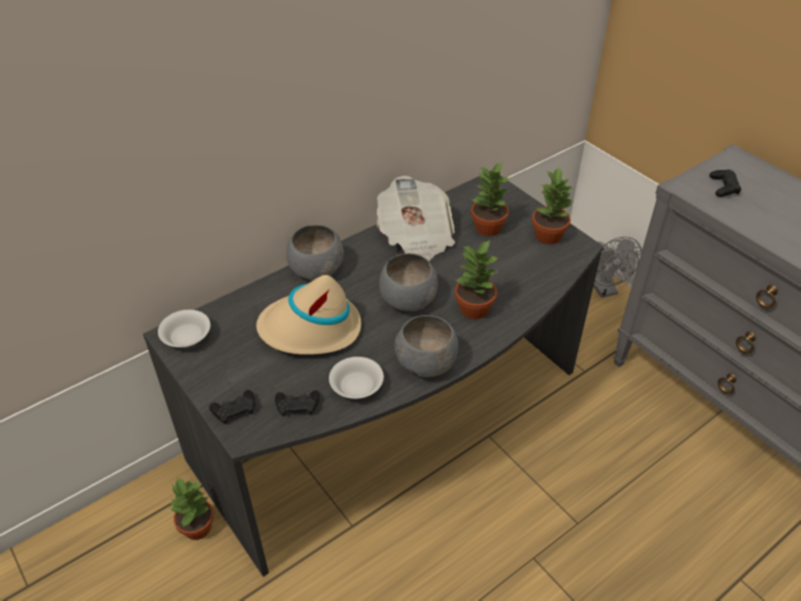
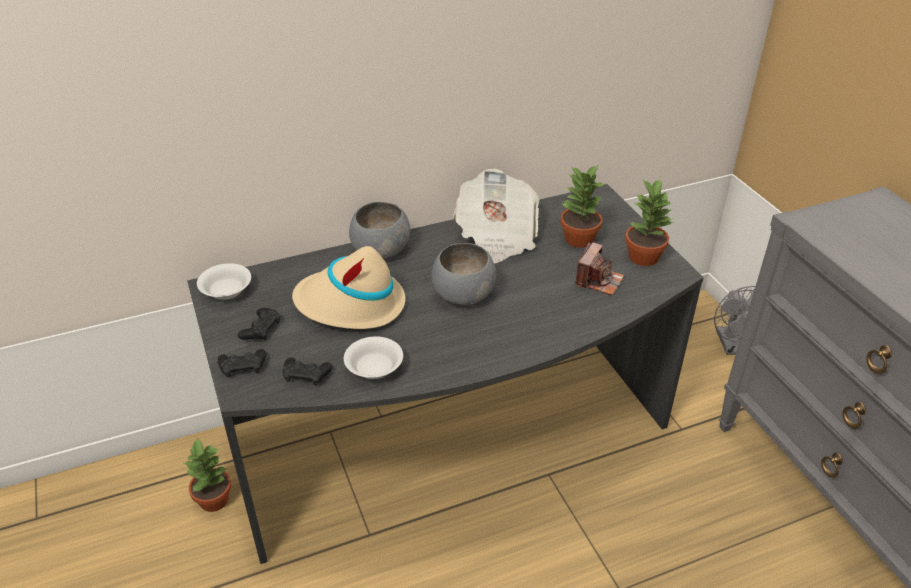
camera: 15 degrees right, 5 degrees down
grey bowl [394,315,458,377] -> none
potted plant [455,240,498,319] -> none
black game controller [709,170,742,197] -> black game controller moved to [238,308,280,340]
none -> camera [575,242,624,295]

